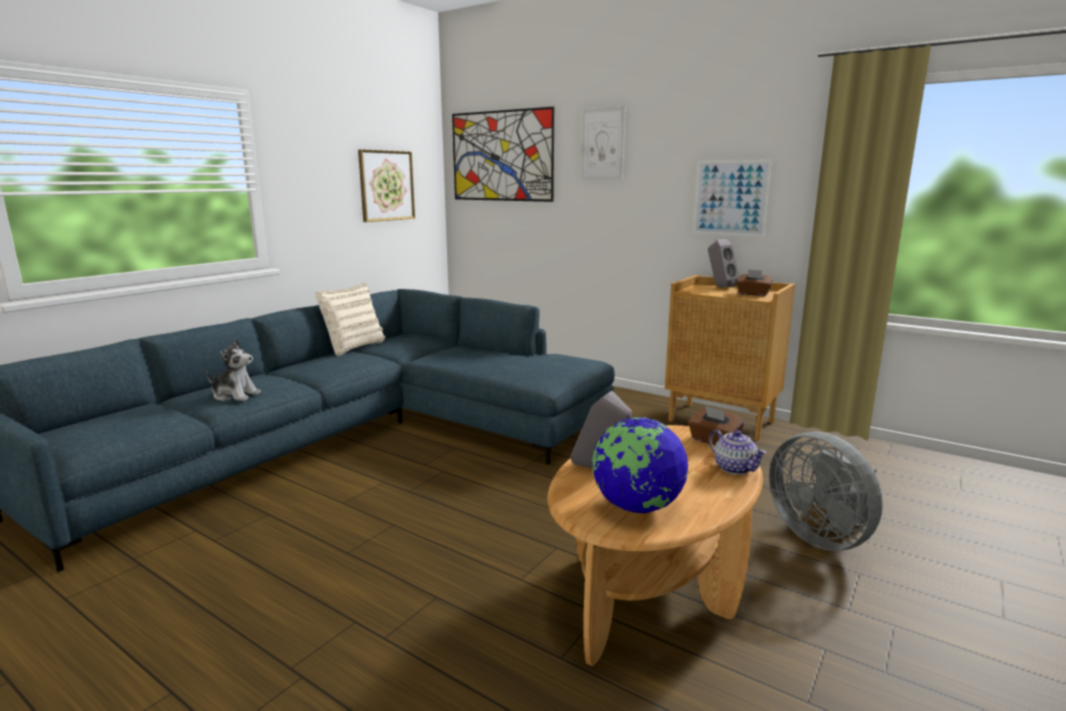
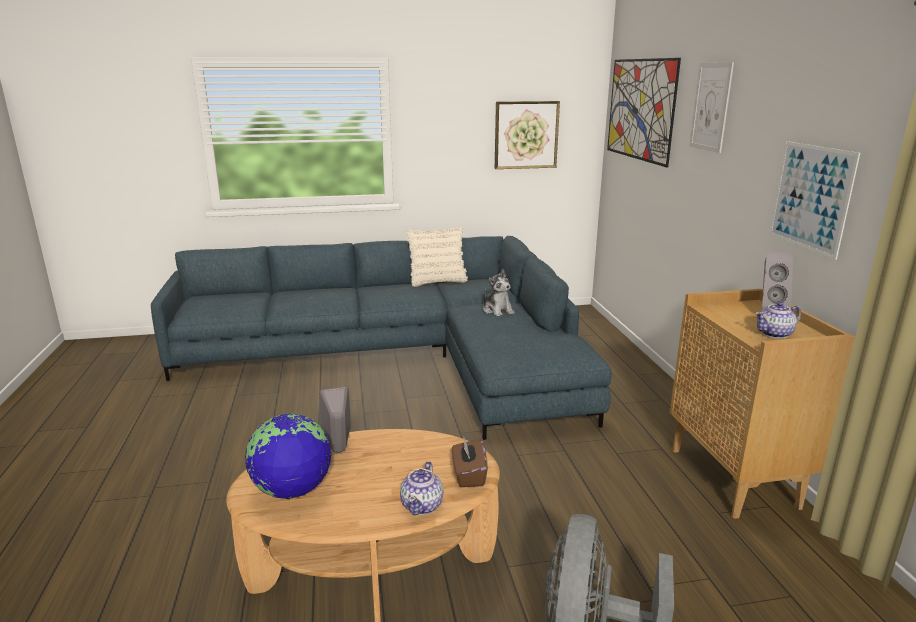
camera: 45 degrees right, 5 degrees up
plush toy [206,339,261,401] -> plush toy moved to [483,269,514,316]
brown tissue box [737,269,773,296] -> teapot [755,302,801,339]

